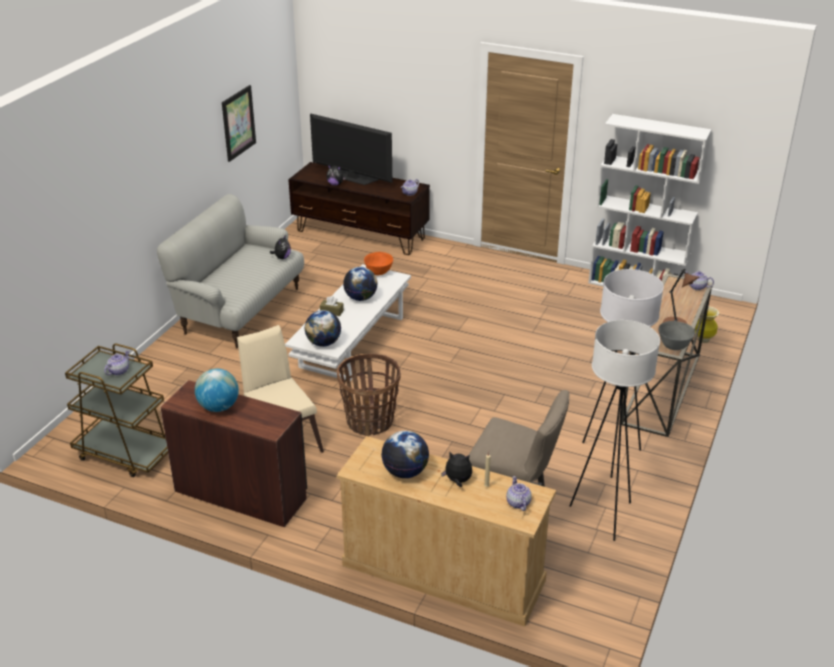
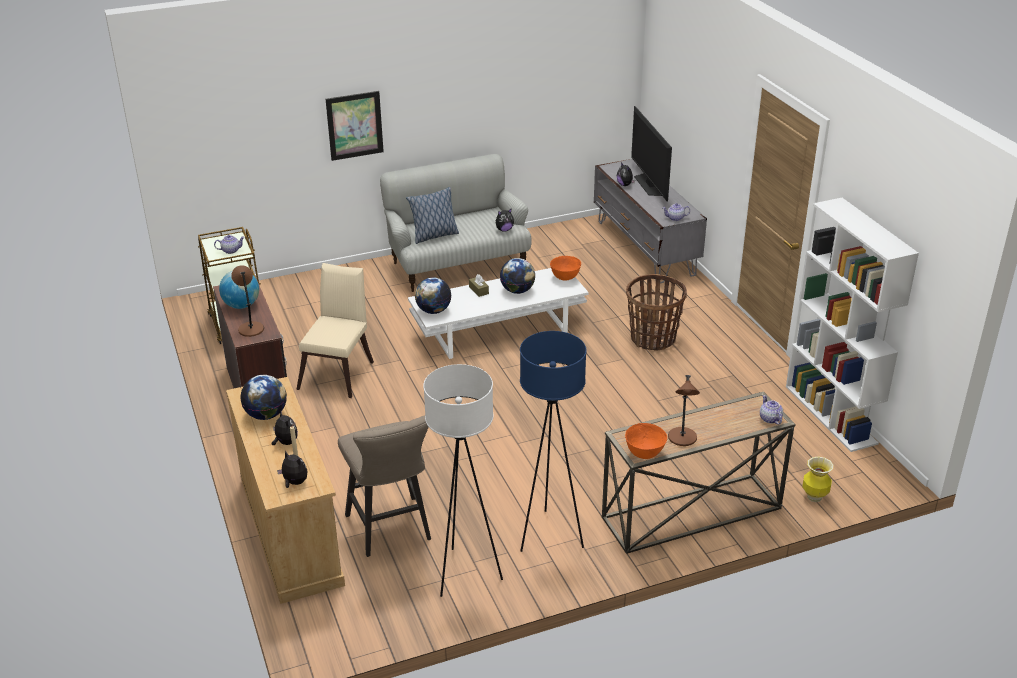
camera: 45 degrees right, 0 degrees up
picture [222,85,256,162] -> picture moved to [326,91,384,161]
brown tv stand [288,162,430,255] -> grey tv stand [594,159,707,283]
basket [337,354,401,436] -> basket moved to [626,274,687,351]
teapot [506,476,532,511] -> plush toy [277,450,307,488]
white floor lamp [582,269,664,478] -> blue floor lamp [520,331,587,552]
grey bowl [659,321,695,350] -> orange bowl [625,423,667,459]
none -> brown table lamp [231,265,264,337]
none -> pillow [406,187,459,244]

